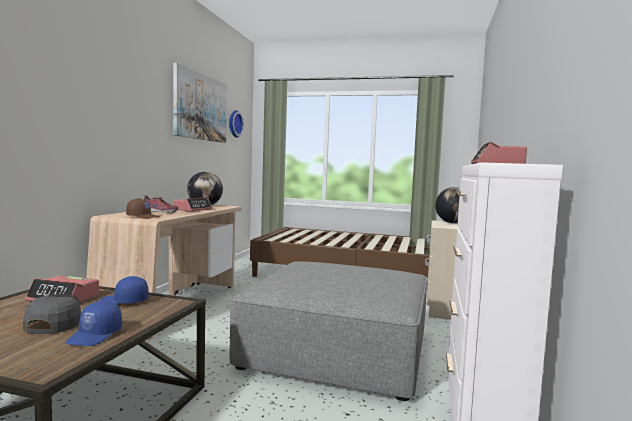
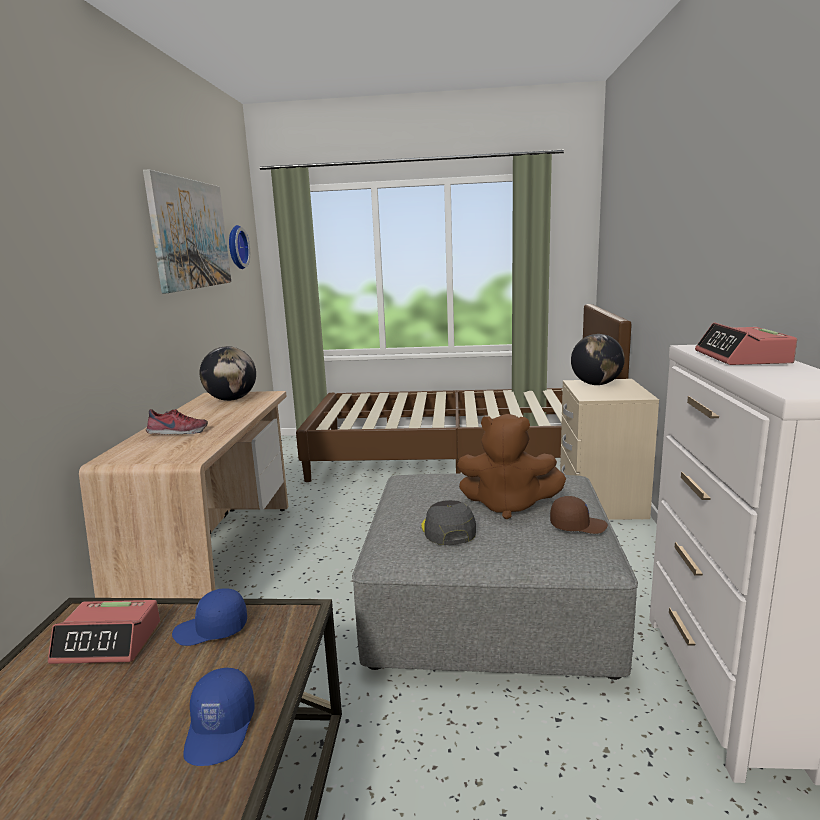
camera: 10 degrees left, 10 degrees up
grey cap [23,294,83,334] -> grey cap moved to [421,500,476,545]
brown cap [126,198,160,219] -> brown cap moved to [550,496,608,534]
alarm clock [173,197,213,212] -> none
none -> brown plush toy [457,414,566,519]

